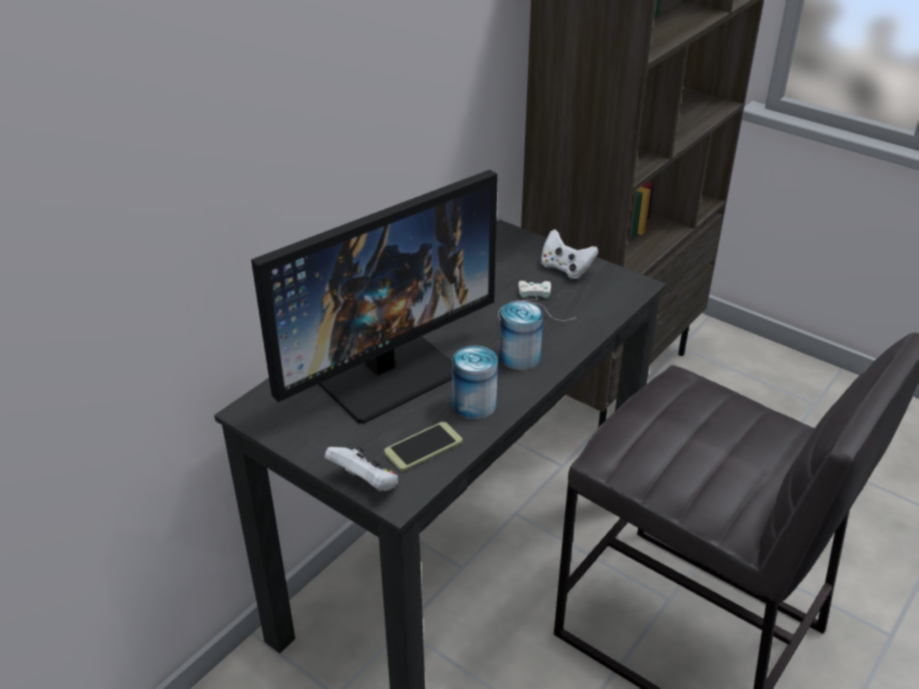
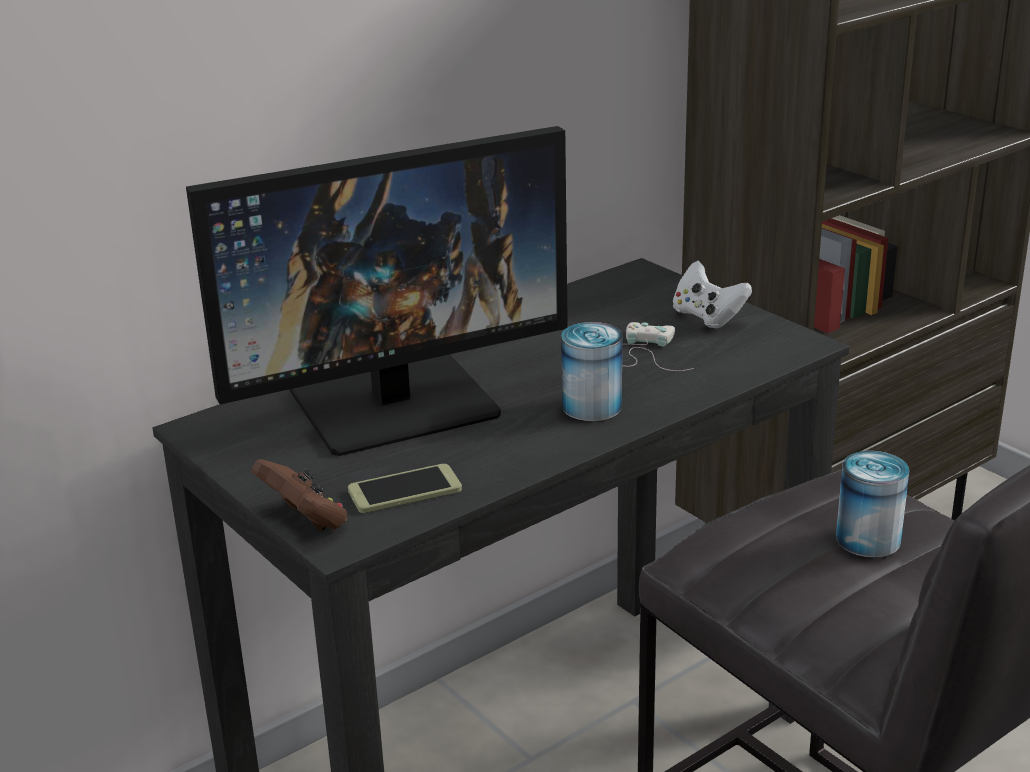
camera: 15 degrees right, 10 degrees down
white game controller [324,446,398,492] -> brown game controller [252,459,347,531]
can [452,345,498,420] -> can moved to [836,451,909,558]

